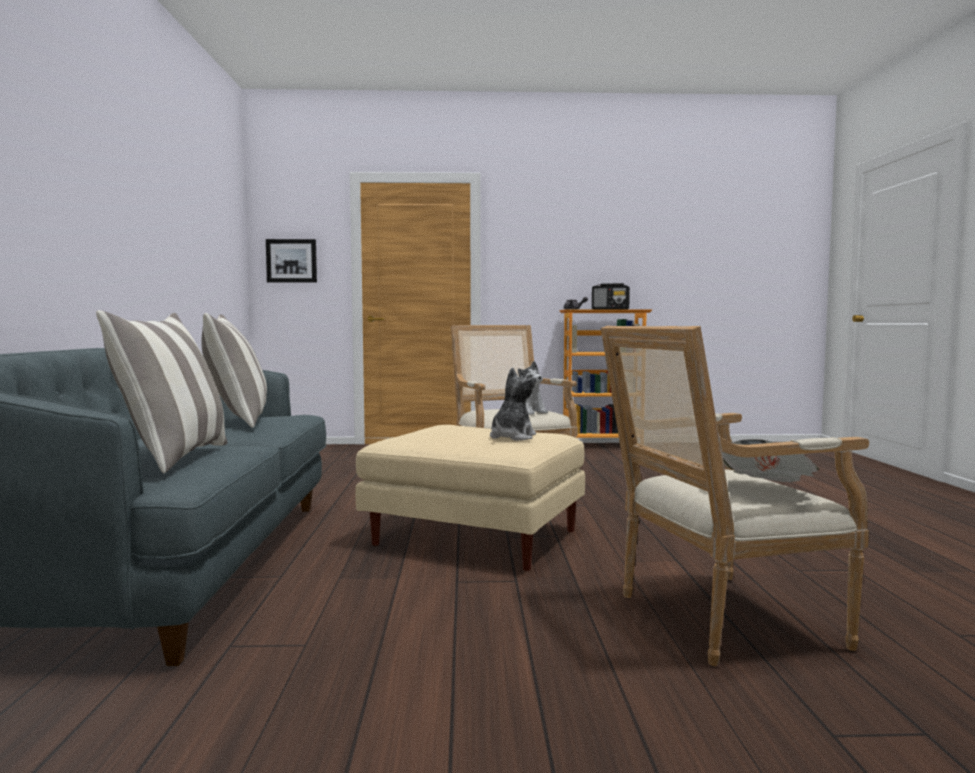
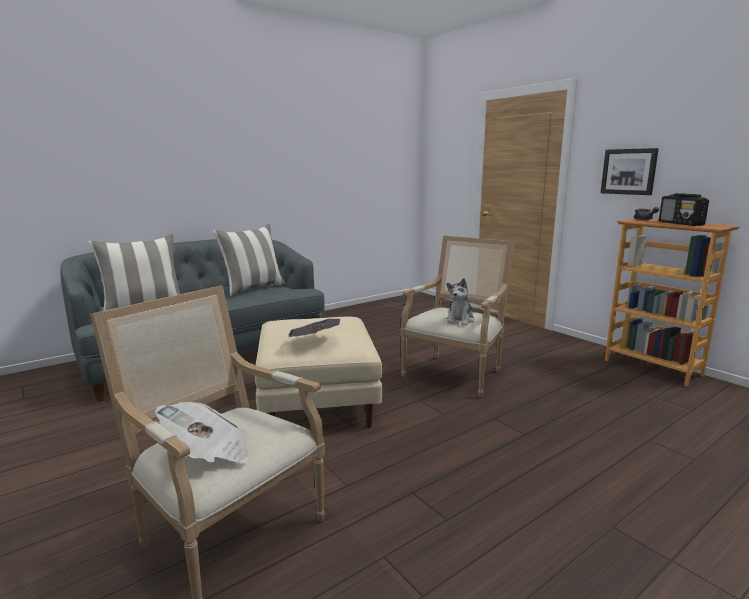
camera: 55 degrees right, 10 degrees up
picture [266,239,317,283] -> picture moved to [600,148,659,195]
plush toy [490,368,536,441] -> newspaper [288,319,341,337]

